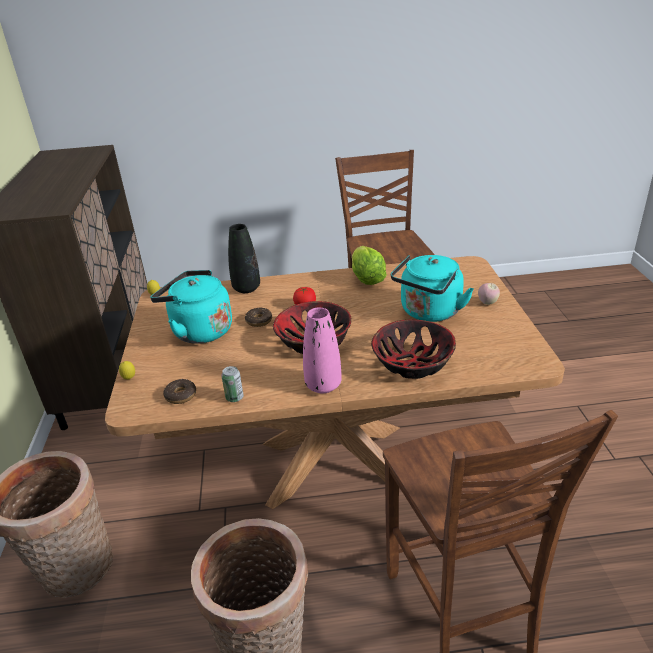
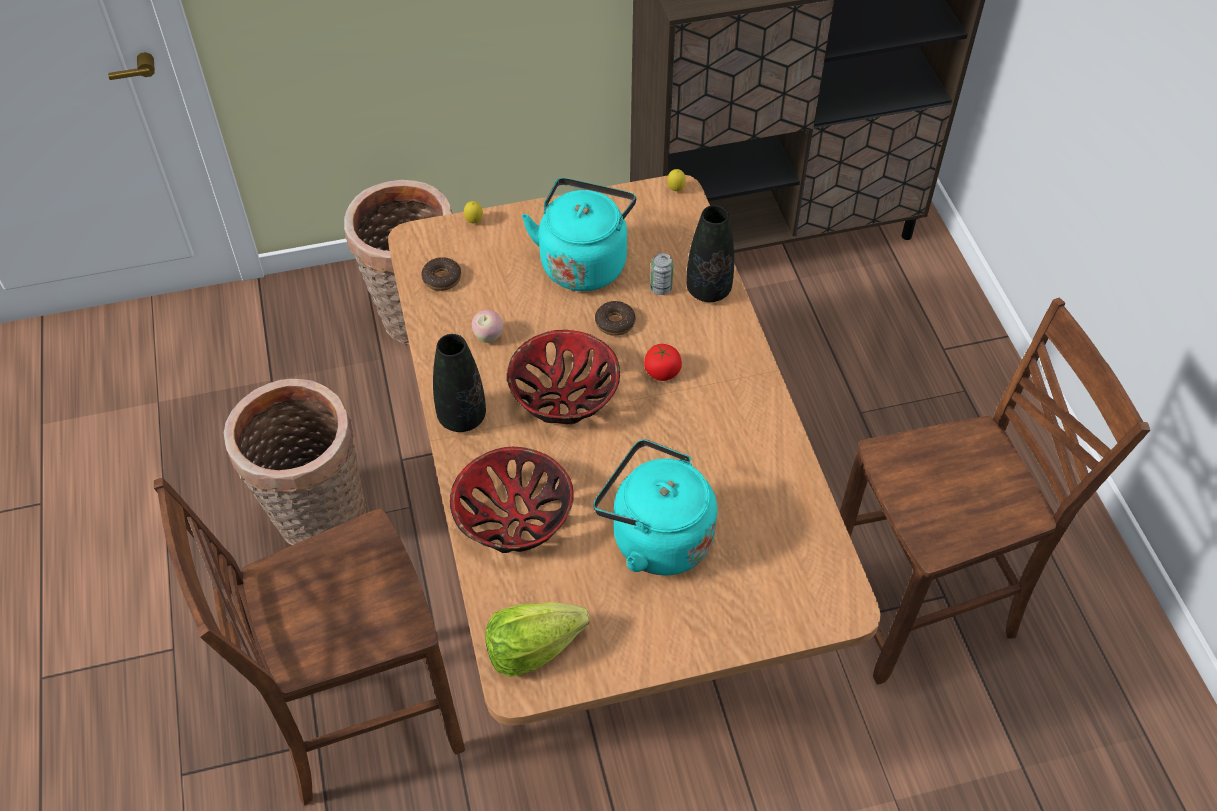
camera: 80 degrees right, 20 degrees up
can [221,366,244,402] -> can moved to [650,253,674,295]
pink vase [303,308,342,394] -> black vase [433,334,486,432]
lettuce [352,246,387,285] -> lettuce moved to [485,602,589,677]
apple [478,283,500,305] -> apple moved to [472,310,503,343]

